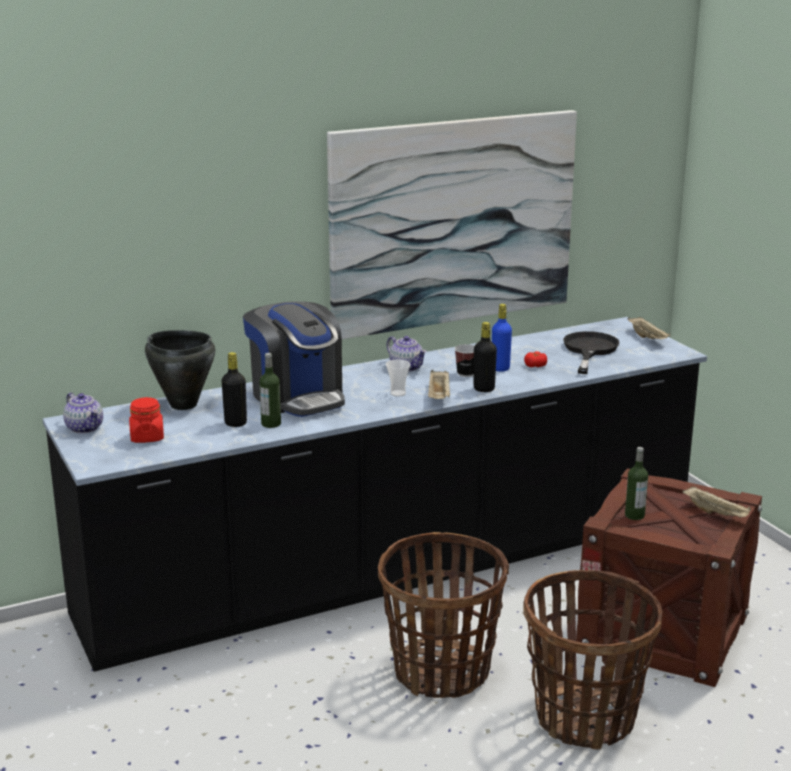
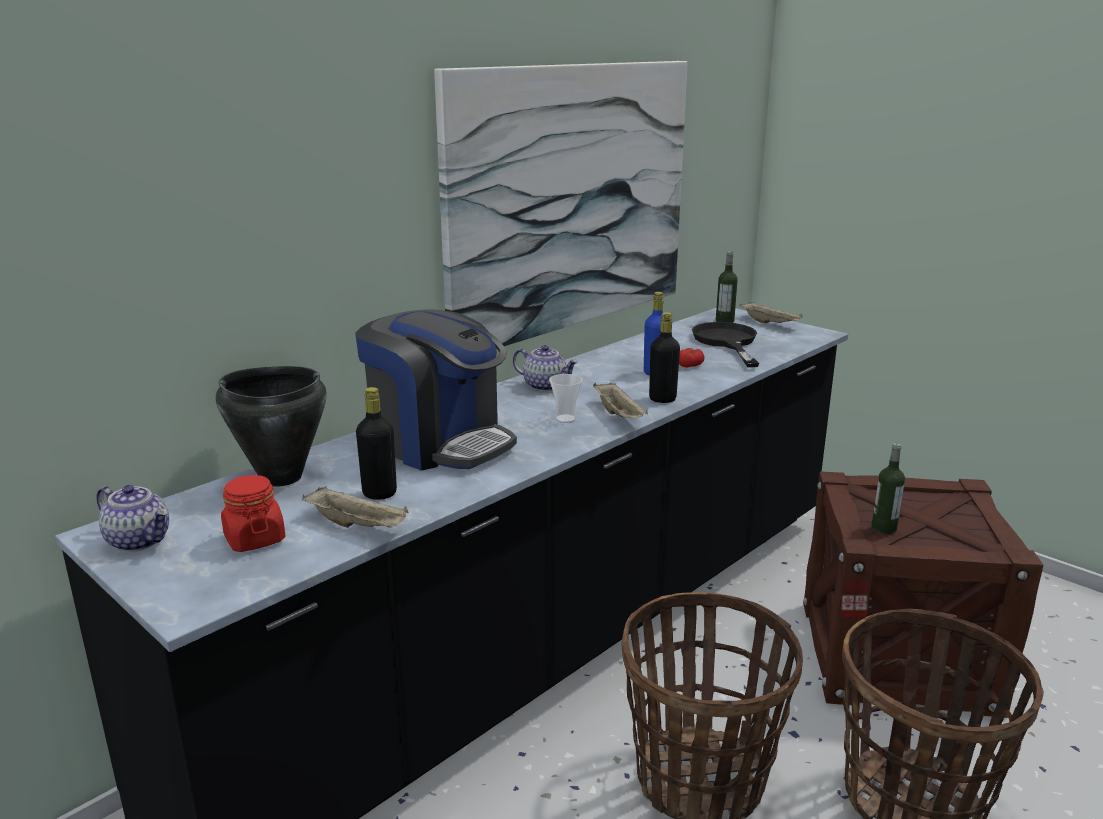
camera: 20 degrees left, 0 degrees up
bottle [259,353,281,428] -> bottle moved to [716,251,738,323]
cup [454,344,475,377] -> none
beige tray [682,487,751,518] -> beige tray moved to [302,487,409,528]

